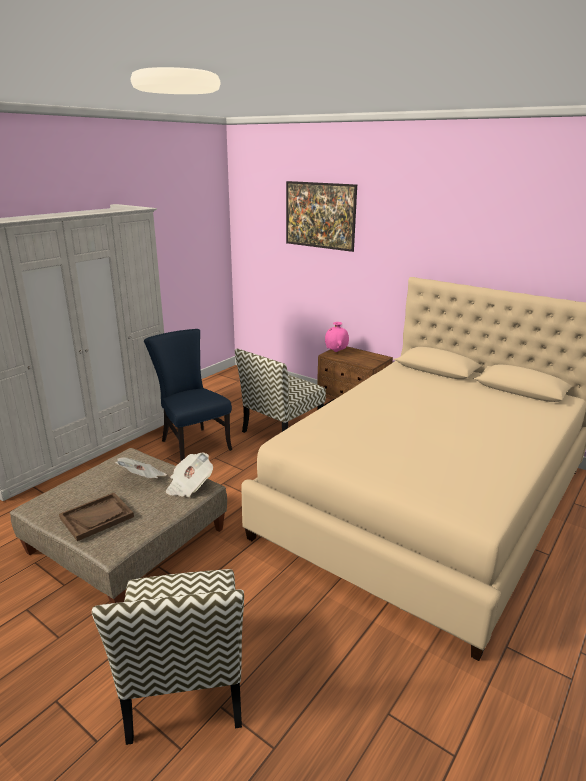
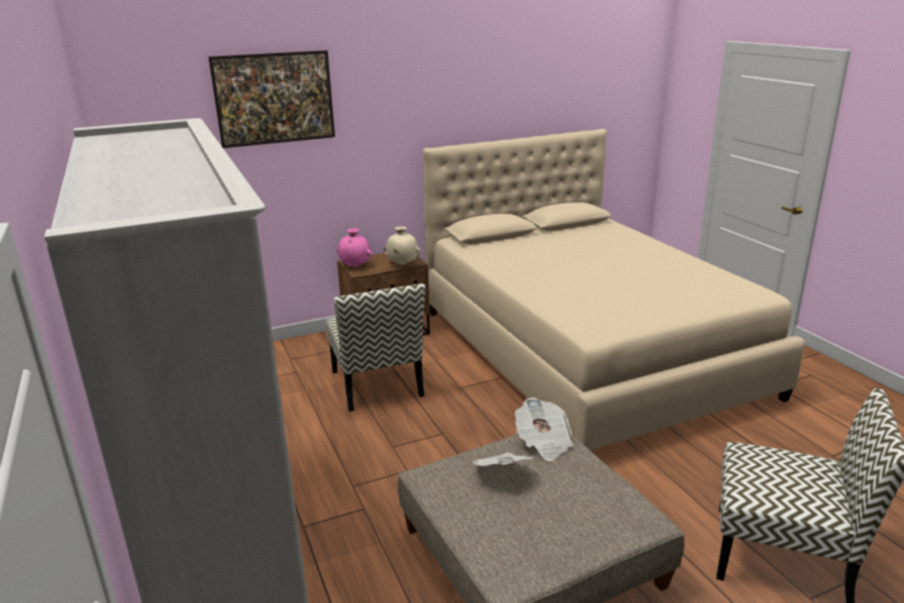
camera: 60 degrees left, 0 degrees up
brown tray [59,493,134,541] -> none
blue chair [144,329,232,461] -> none
none -> beige vase [384,226,421,265]

